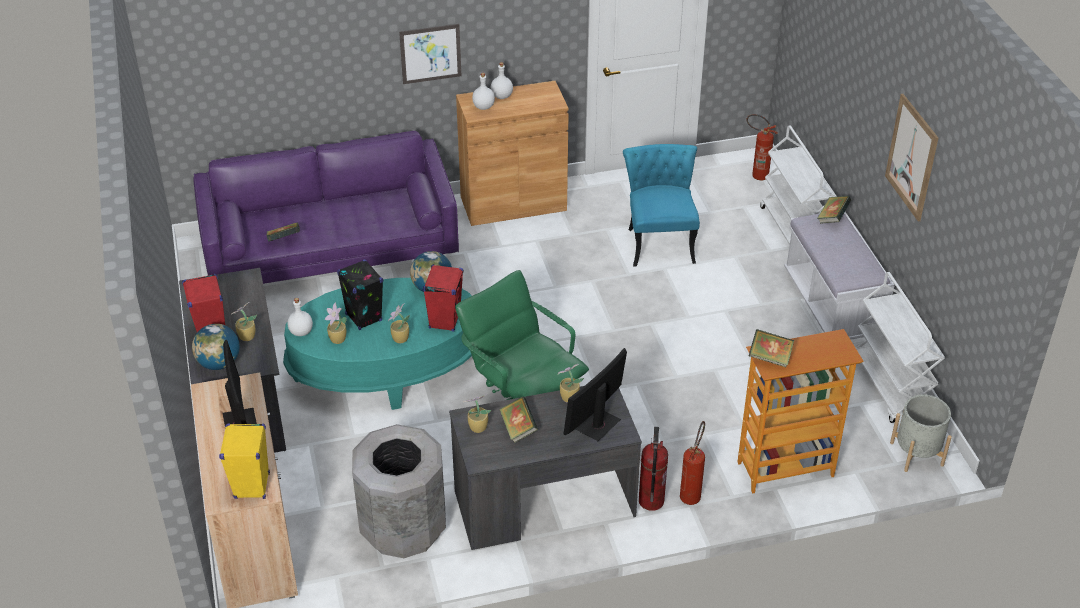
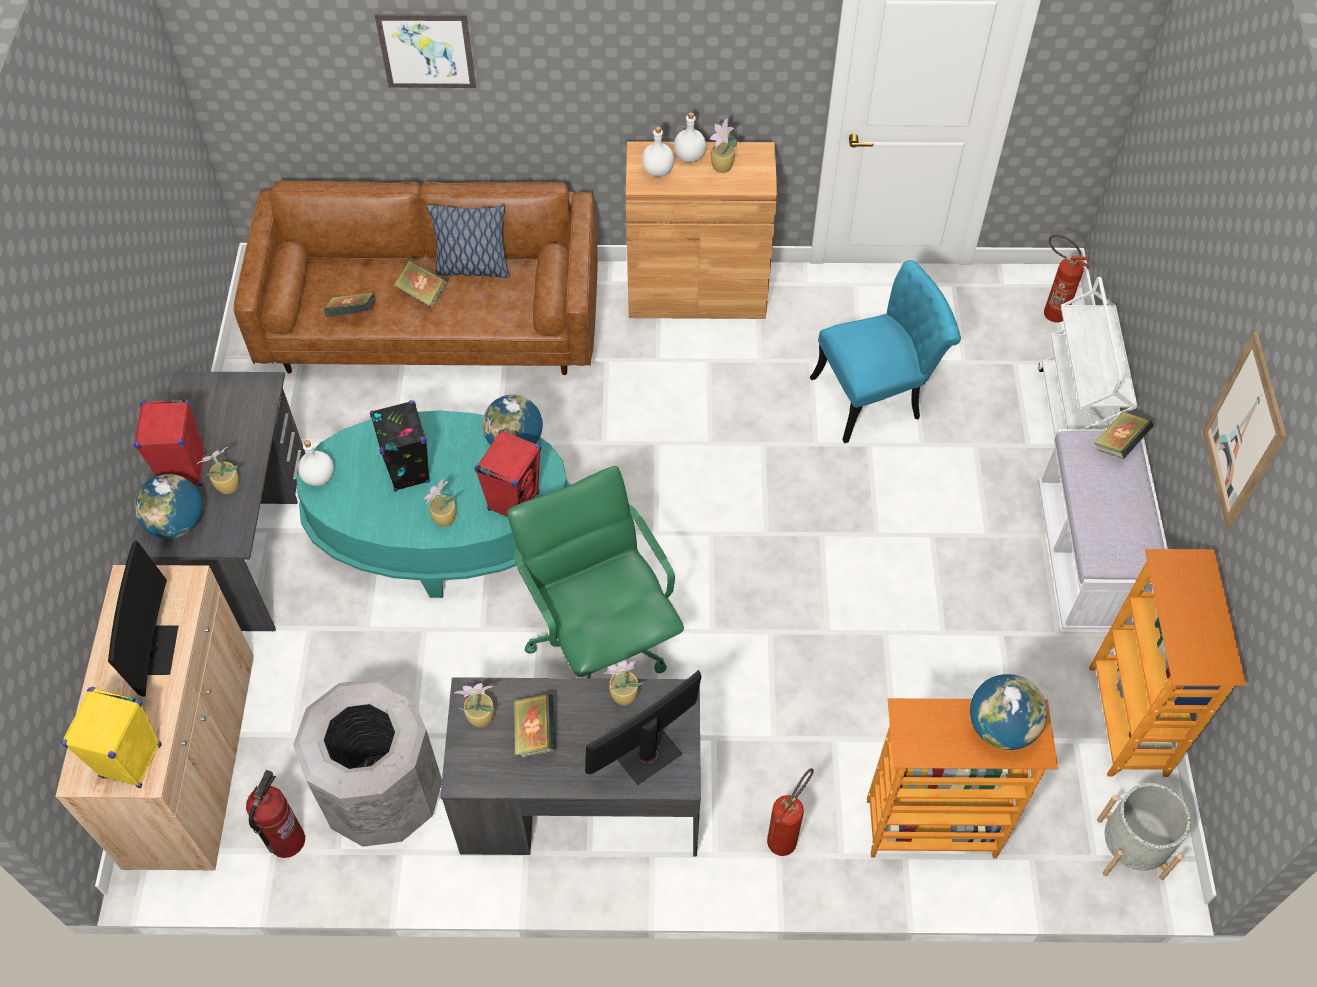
camera: 15 degrees right, 15 degrees up
purple sofa [193,131,459,284] -> brown sofa [234,181,598,375]
potted plant [325,302,347,344] -> potted plant moved to [710,118,737,173]
picture [399,24,461,84] -> picture moved to [375,14,476,88]
turquoise chair [623,144,700,267] -> turquoise chair turned 60 degrees clockwise [810,260,961,443]
fire extinguisher [639,427,668,511] -> fire extinguisher moved to [246,770,305,858]
book [749,329,794,367] -> book moved to [393,258,448,308]
white cart [856,272,945,423] -> bookcase [1089,549,1246,777]
none -> pillow [426,205,510,278]
none -> globe [970,674,1047,750]

